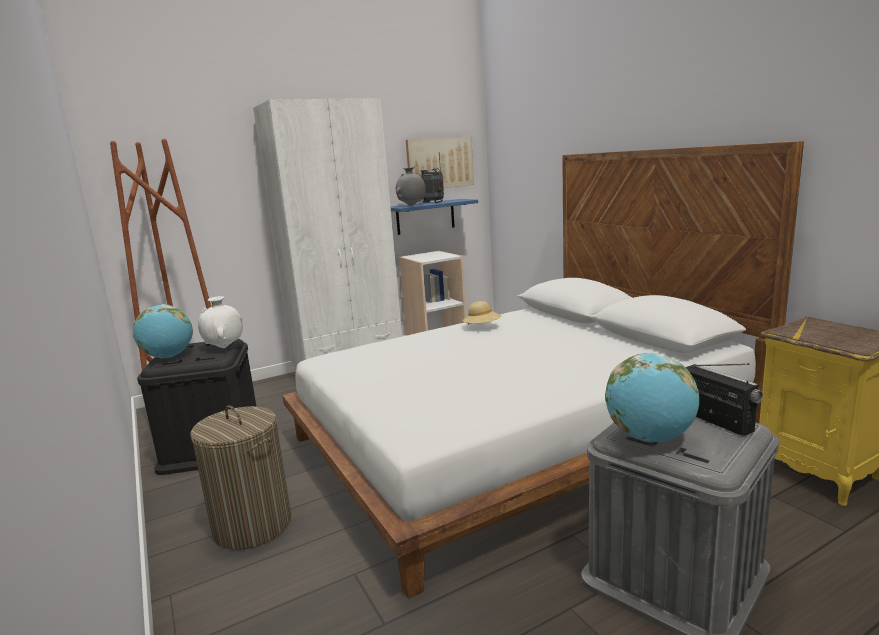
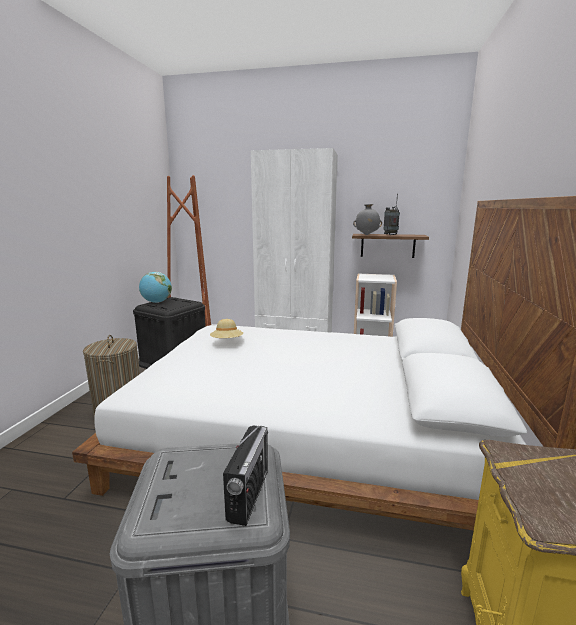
camera: 40 degrees right, 0 degrees up
white vase [198,296,243,348] -> none
blue shelf [391,199,478,235] -> brown shelf [352,234,429,258]
picture [406,136,474,188] -> none
beige hat [463,301,501,325] -> beige hat moved to [210,319,243,338]
globe [605,353,699,442] -> none

